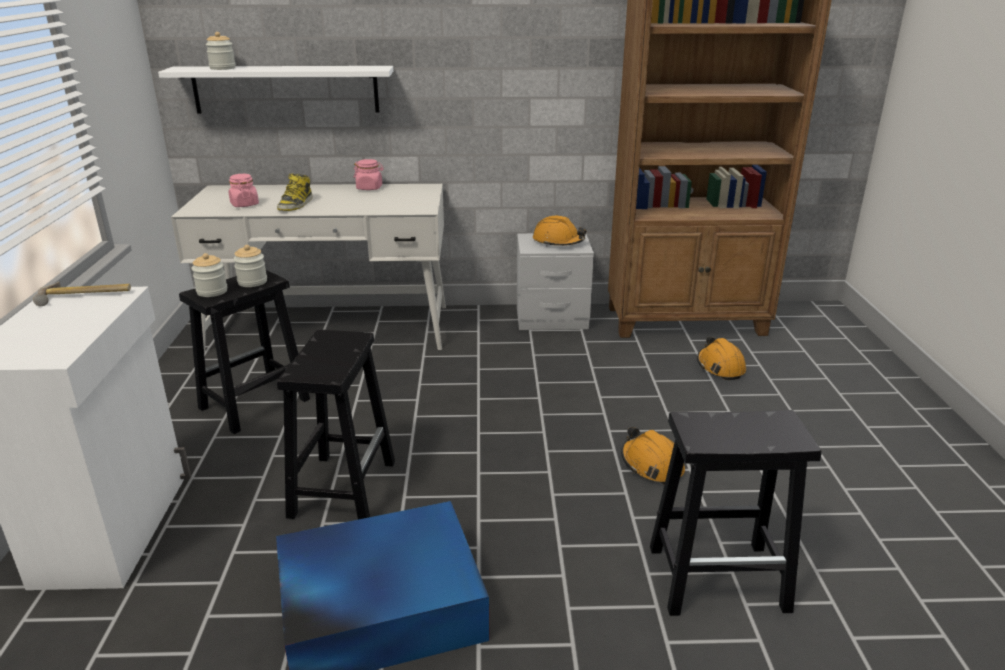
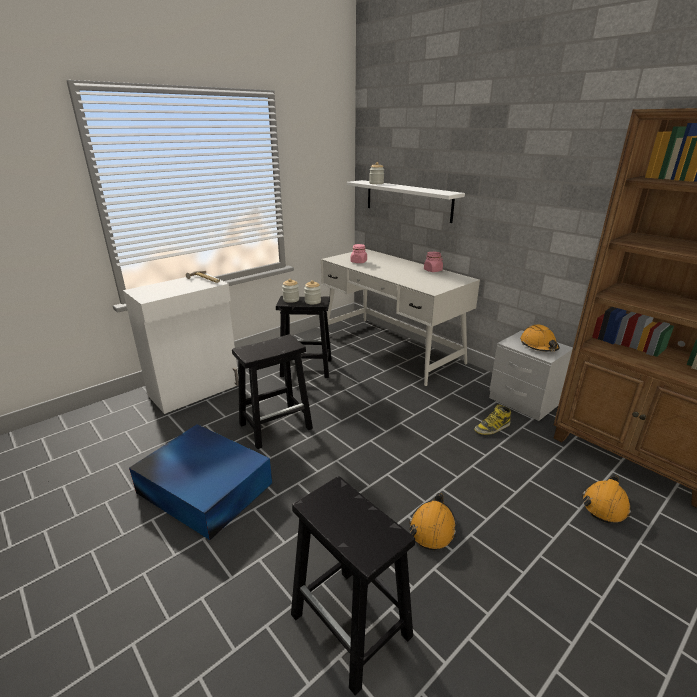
camera: 50 degrees right, 0 degrees up
boot [277,173,313,211] -> boot moved to [474,404,511,435]

